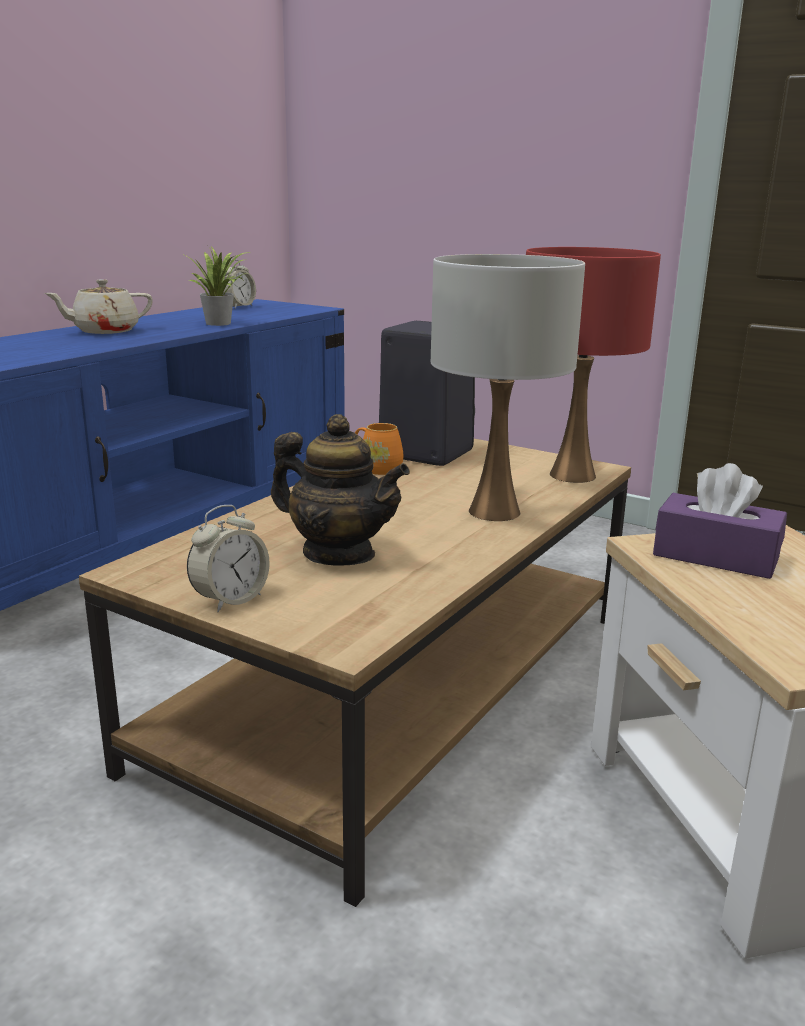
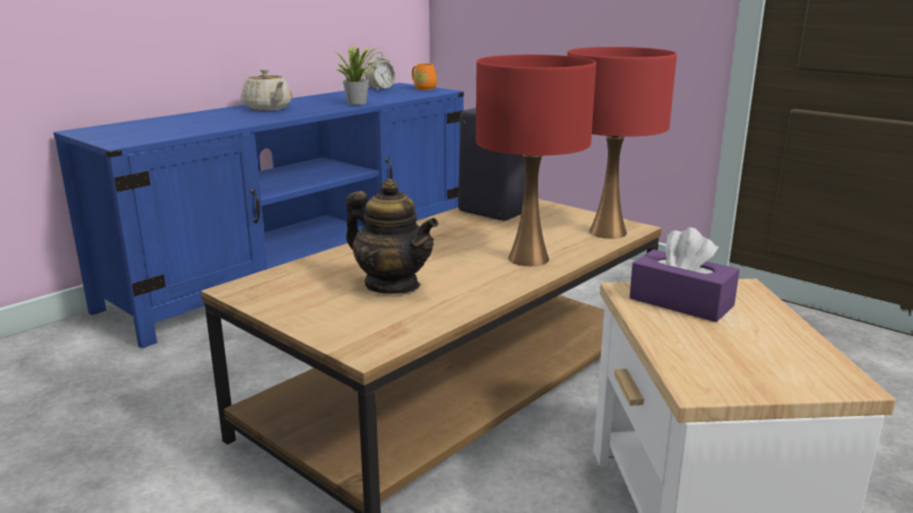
camera: 10 degrees right, 0 degrees up
beige teapot [44,279,153,334] -> beige teapot turned 105 degrees counterclockwise [242,69,292,111]
alarm clock [187,505,270,612] -> none
orange mug [355,423,403,475] -> orange mug moved to [412,63,437,90]
white table lamp [431,254,585,521] -> red table lamp [476,55,596,266]

